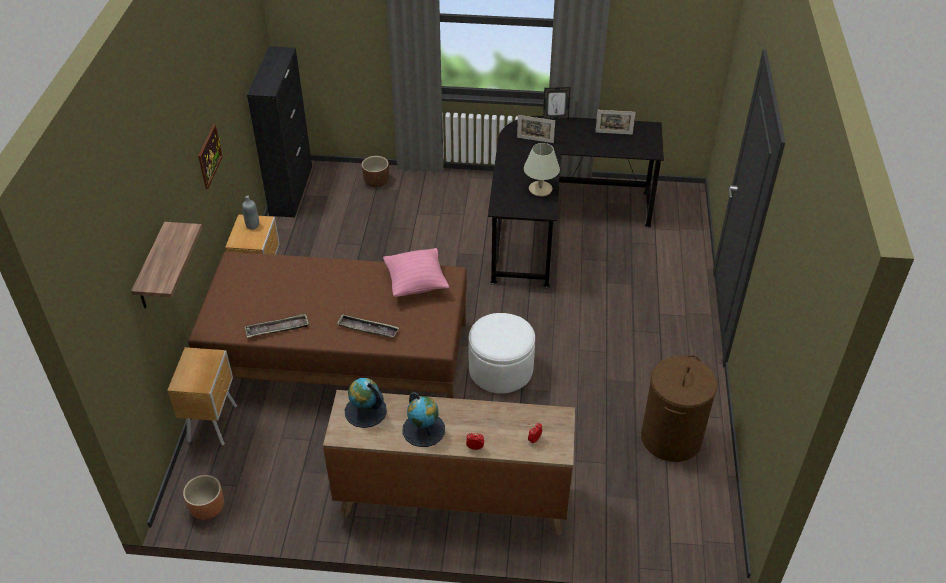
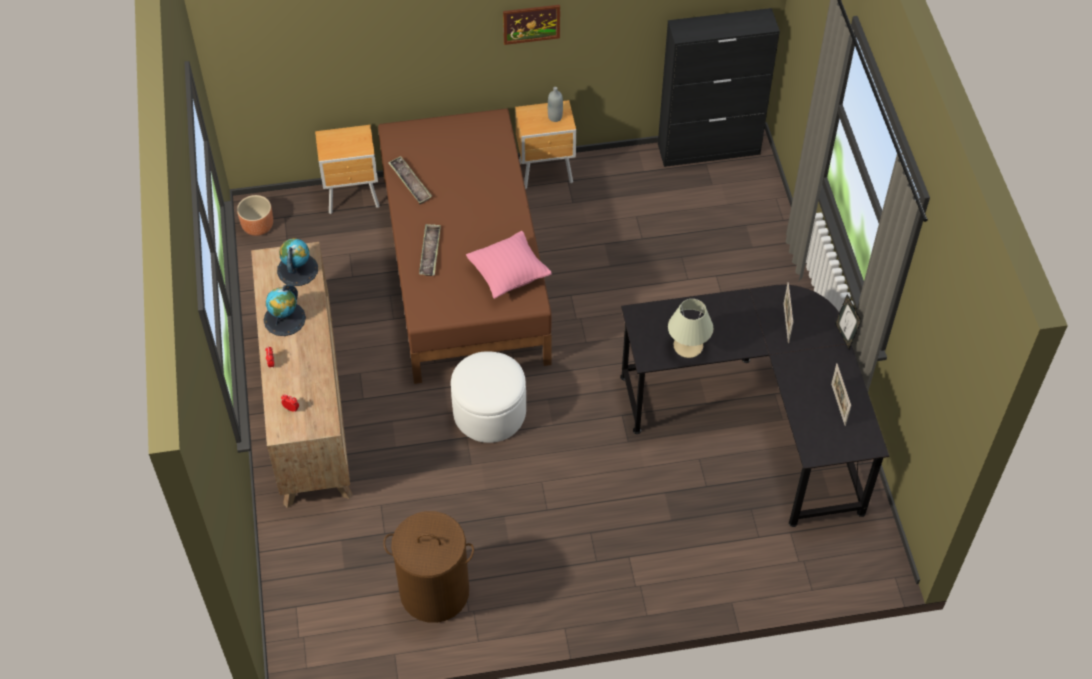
camera: 75 degrees right, 10 degrees up
shelf [131,222,202,308] -> none
brown planter [362,156,389,188] -> none

